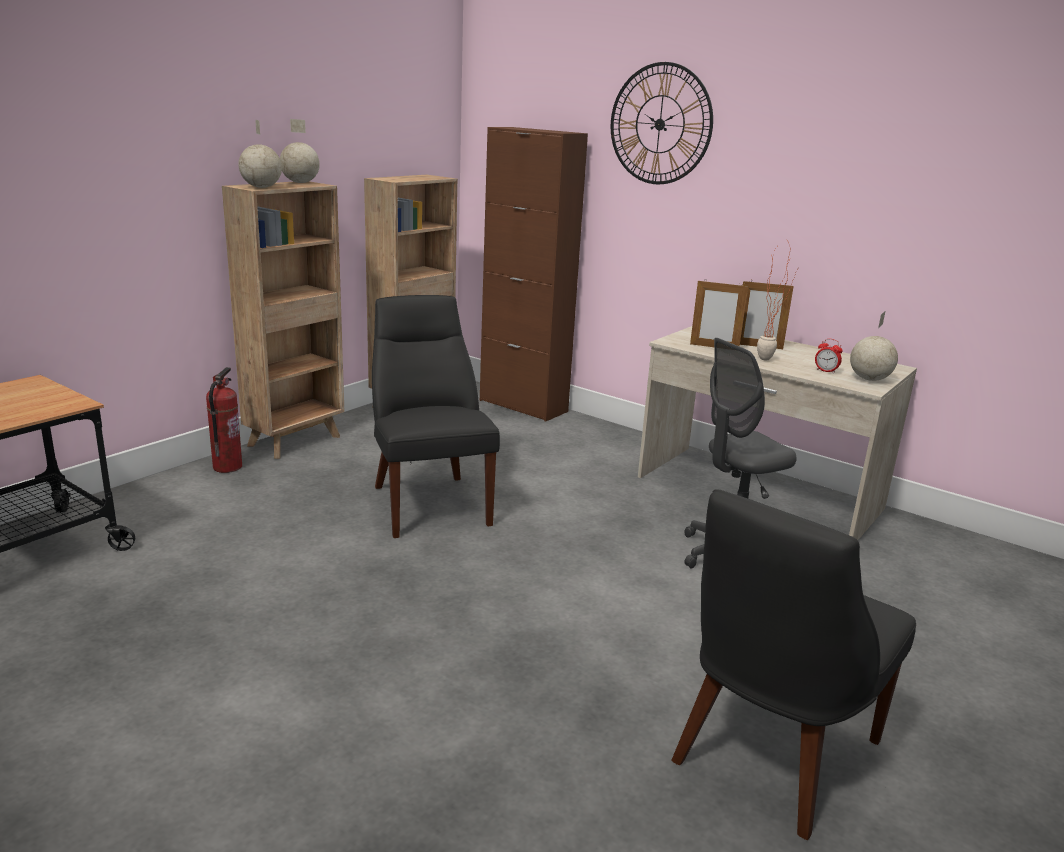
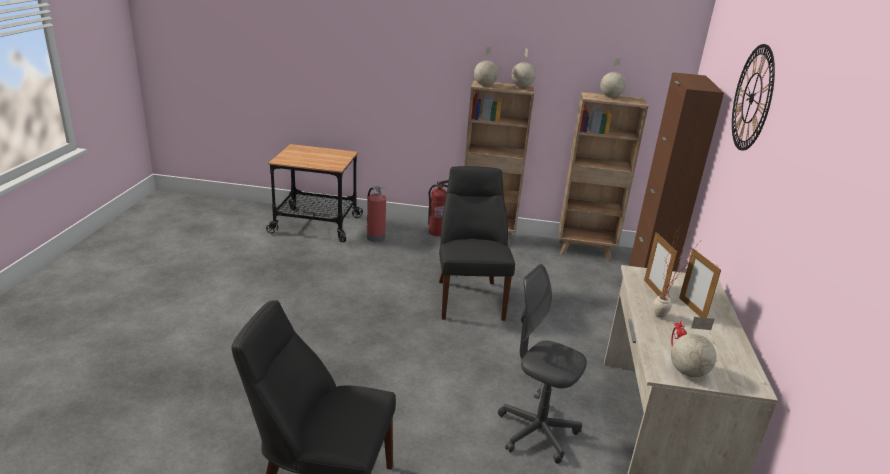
camera: 60 degrees right, 5 degrees up
black chair [372,295,500,538] -> black chair turned 45 degrees counterclockwise [439,166,515,321]
none -> fire extinguisher [366,186,386,242]
none -> globe [600,58,626,98]

